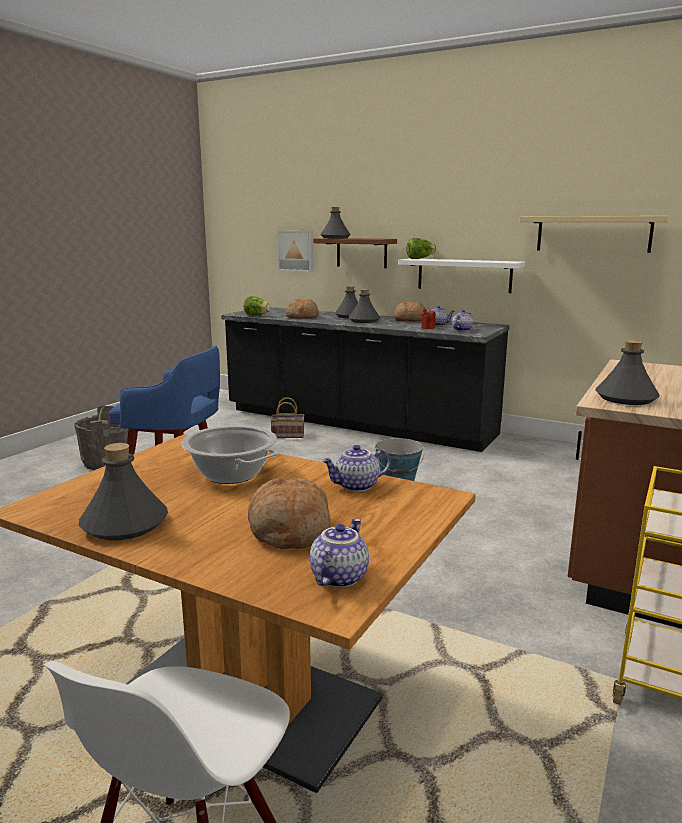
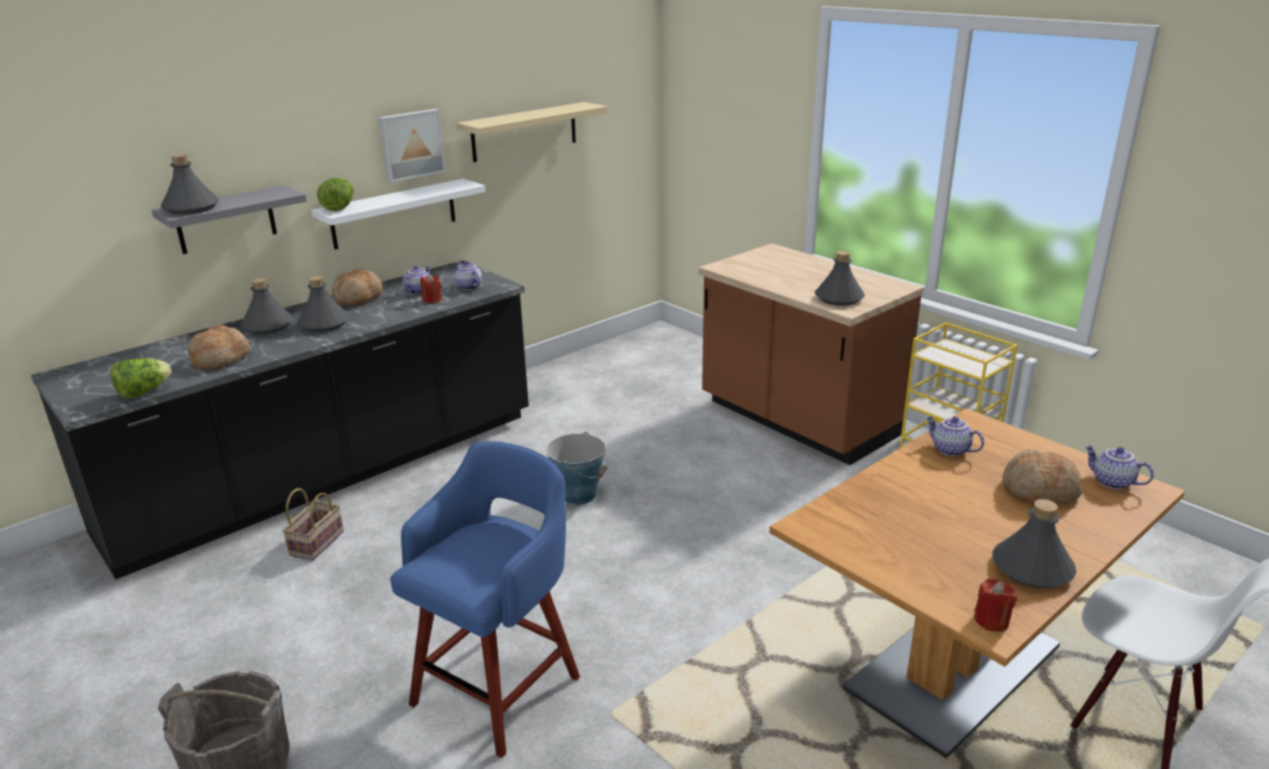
camera: 70 degrees left, 10 degrees up
cooking pot [181,425,278,484] -> none
picture [277,231,313,272] -> picture moved to [379,109,446,183]
brown shelf [313,238,397,268] -> grey shelf [152,185,307,254]
teapot [322,445,391,492] -> teapot turned 135 degrees clockwise [925,415,984,456]
none -> red candle [974,578,1017,632]

